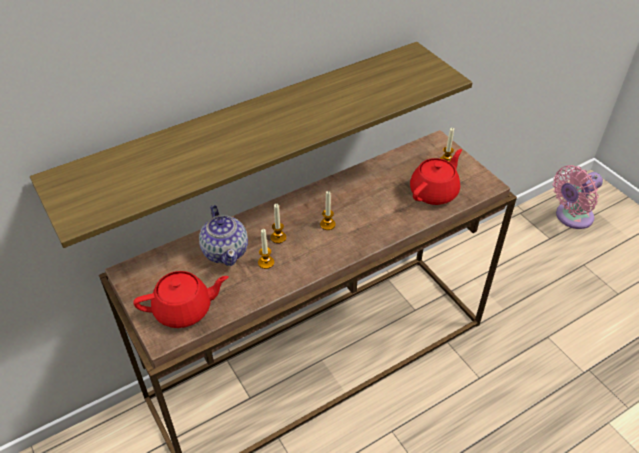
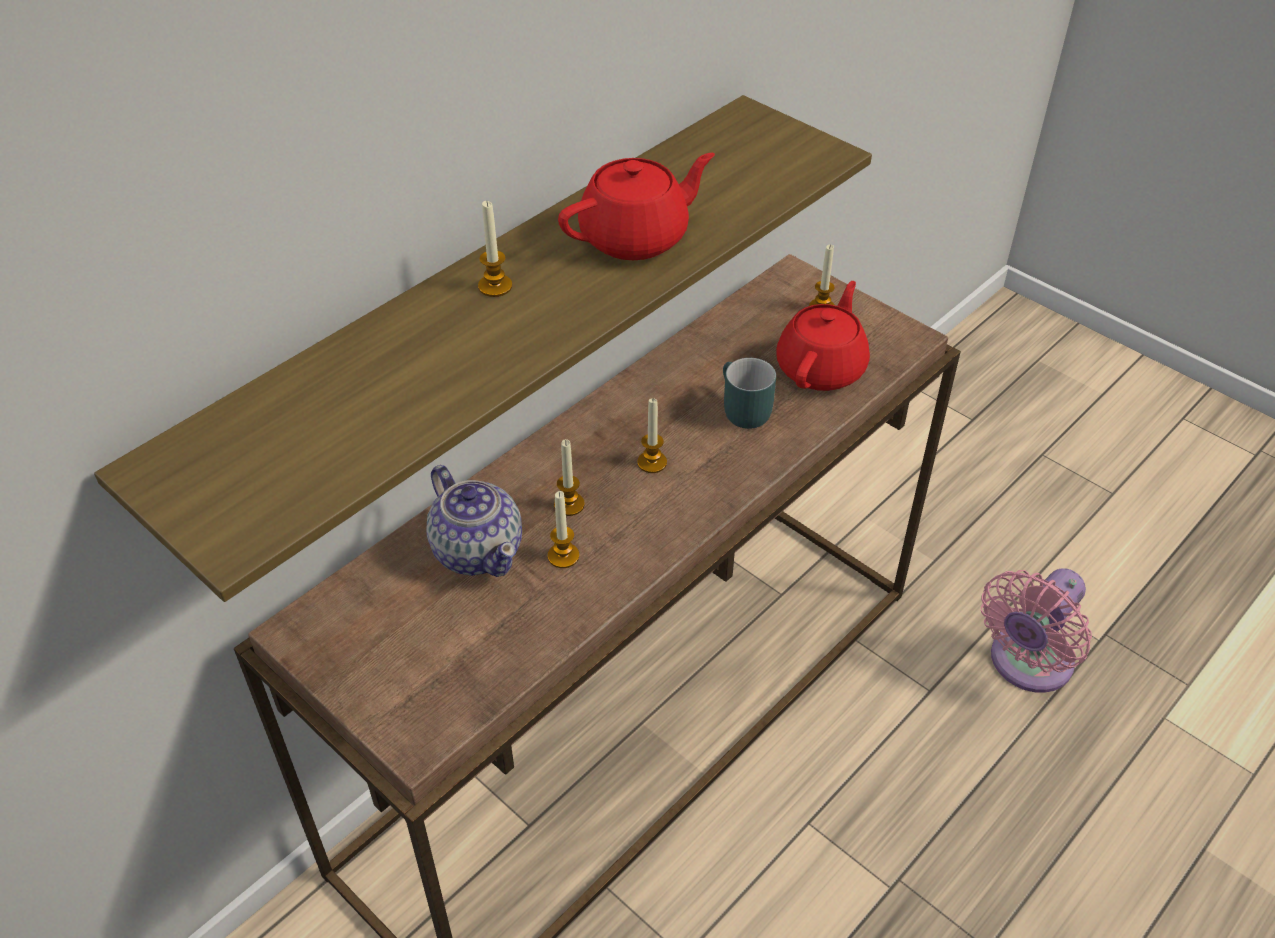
camera: 15 degrees left, 0 degrees up
red teapot [133,271,228,328] -> red teapot moved to [558,153,715,260]
pink fan [553,165,603,229] -> pink fan moved to [981,568,1092,693]
none -> candle [478,201,512,297]
none -> turquoise mug [723,358,776,429]

